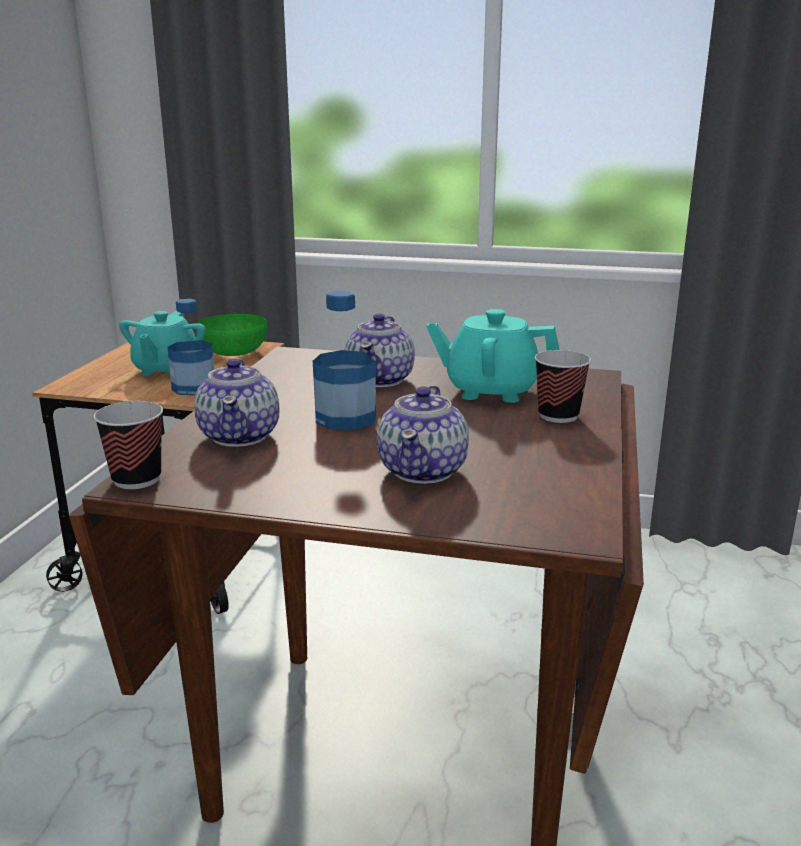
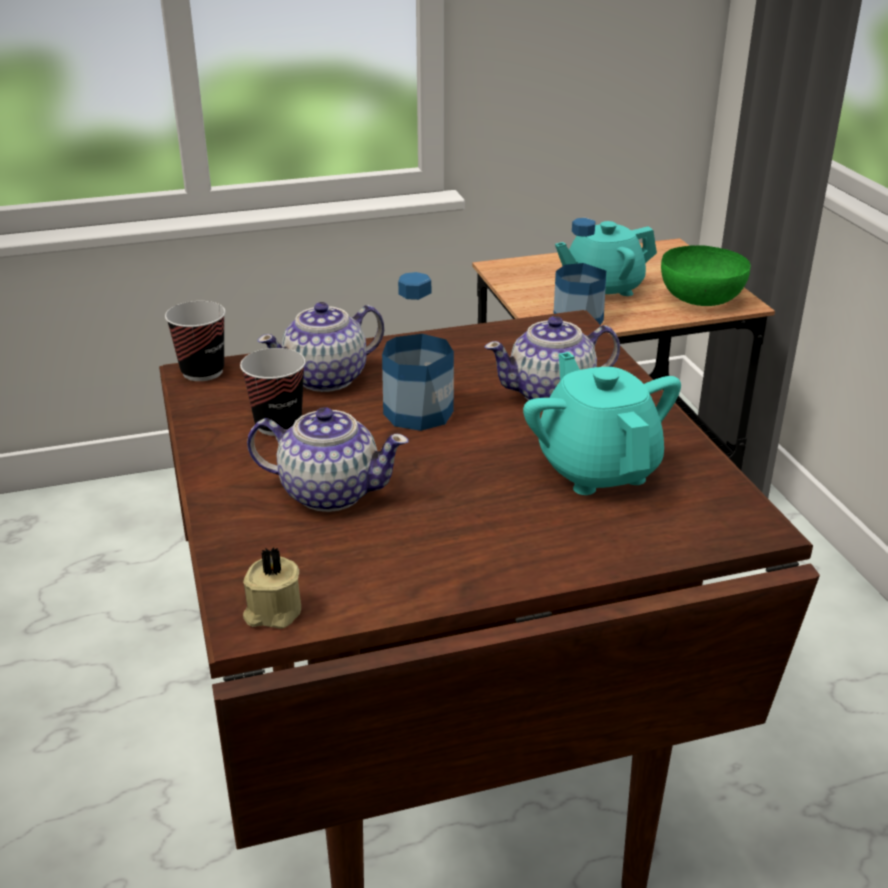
camera: 60 degrees right, 10 degrees up
teapot [377,385,469,484] -> teapot turned 150 degrees counterclockwise [247,407,409,512]
cup [535,350,591,423] -> cup moved to [240,348,306,436]
none -> beige candle [243,547,301,629]

